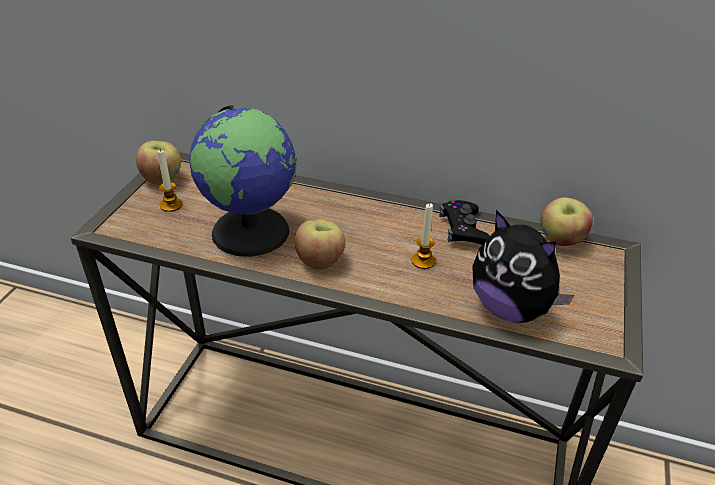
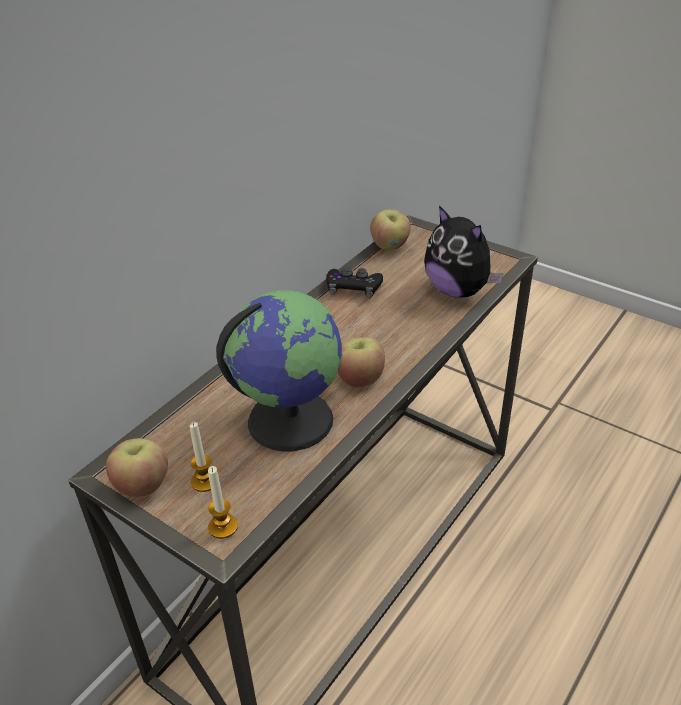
camera: 70 degrees left, 0 degrees up
candle [411,203,436,269] -> candle moved to [208,466,238,539]
plush toy [473,210,574,323] -> plush toy turned 75 degrees clockwise [424,205,503,298]

